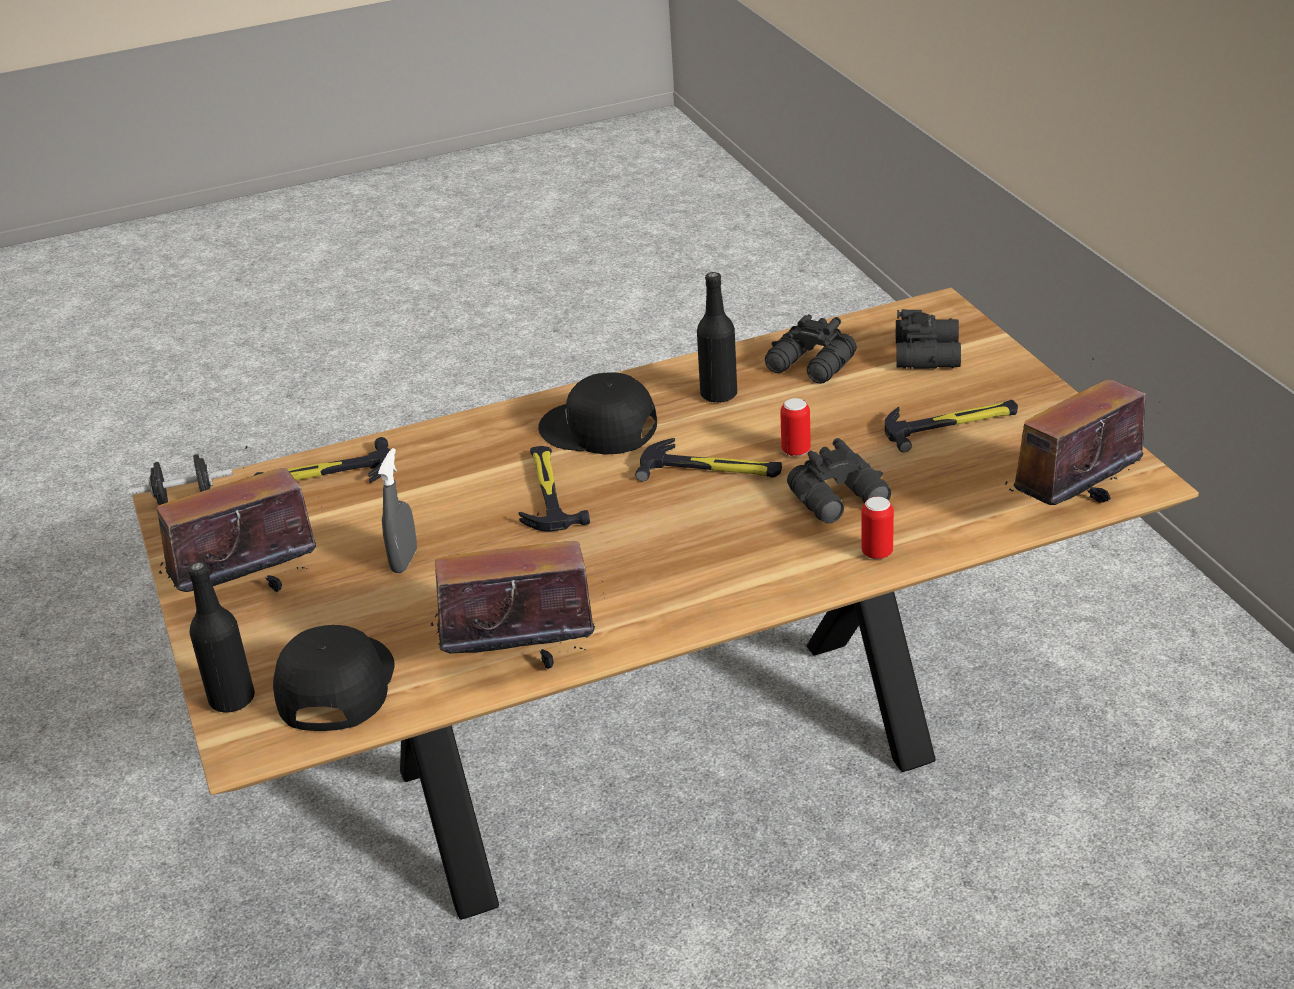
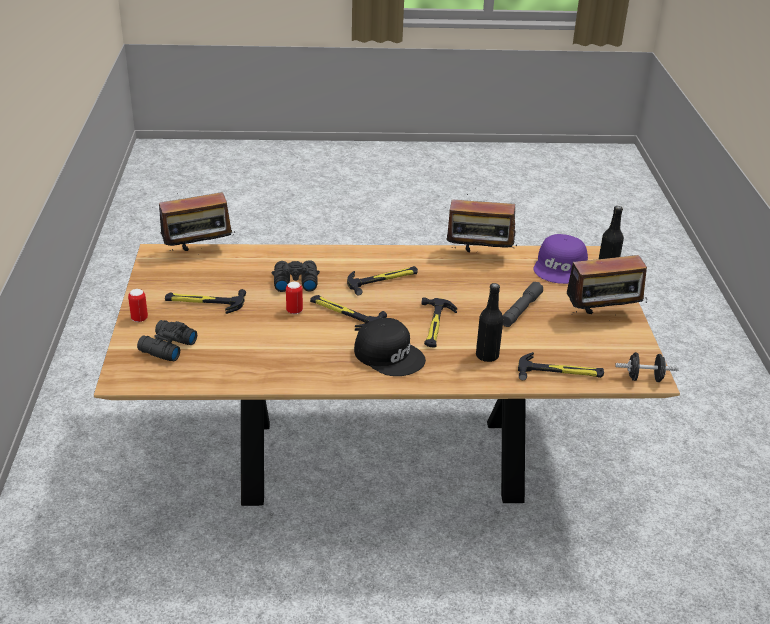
camera: 165 degrees left, 0 degrees up
black cap [273,625,394,731] -> purple cap [534,234,588,284]
grey spray bottle [378,448,417,573] -> grey flashlight [503,282,544,327]
black bottle [697,272,737,403] -> black bottle moved to [476,283,503,362]
black binoculars [765,314,857,384] -> none
can [861,497,894,559] -> can moved to [128,289,148,322]
none -> hammer [347,266,418,296]

